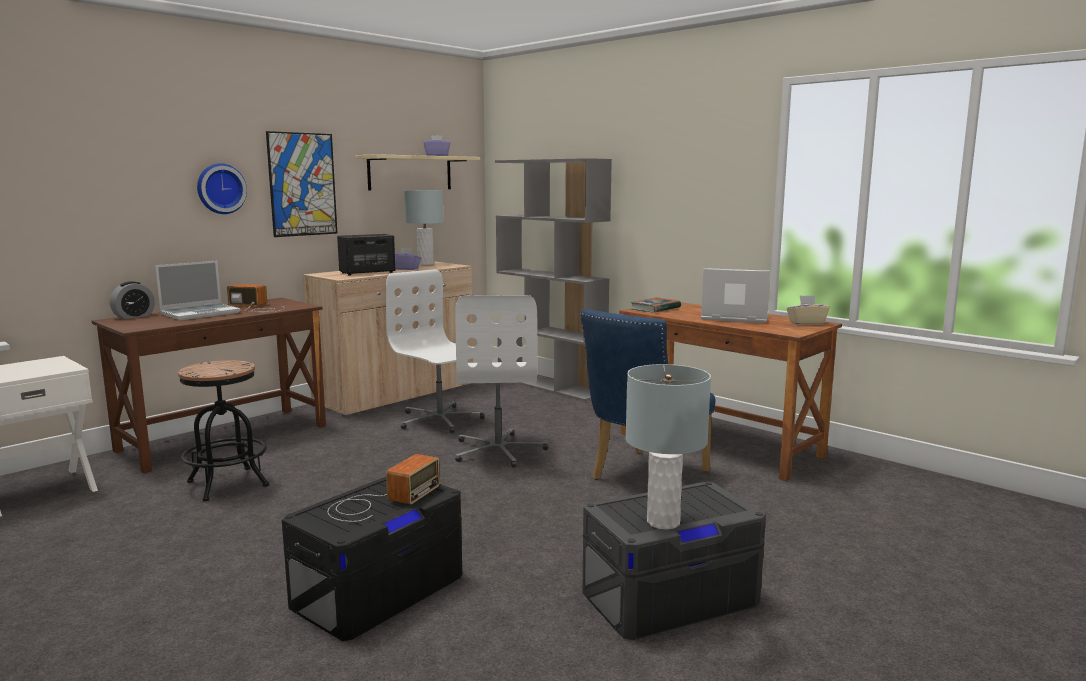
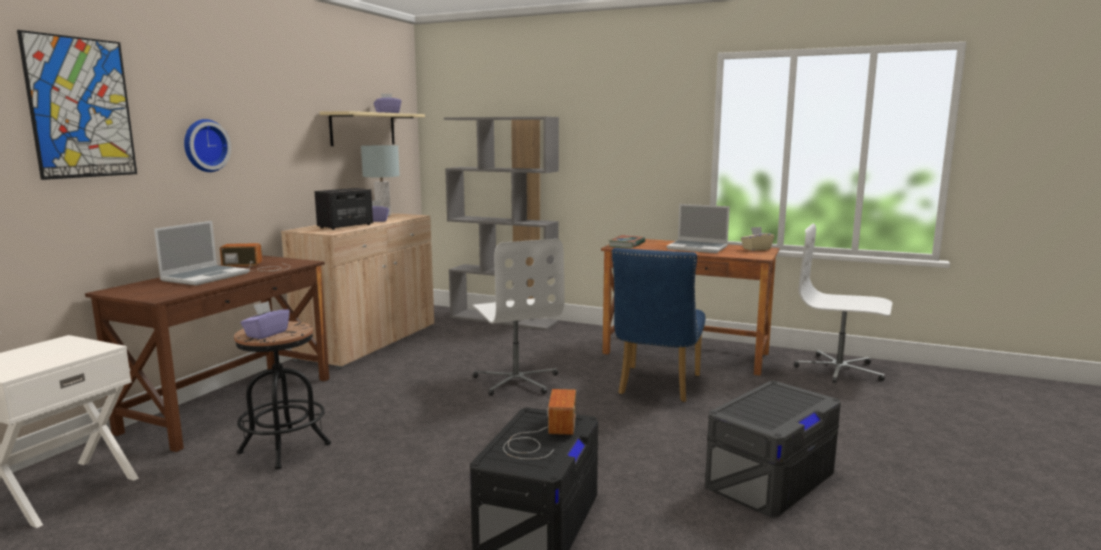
camera: 20 degrees left, 0 degrees up
alarm clock [110,281,155,319] -> none
picture [266,131,338,237] -> picture moved to [17,30,137,180]
white office chair [386,269,485,433] -> white office chair moved to [794,224,892,383]
grey table lamp [626,364,711,529] -> none
laptop [701,268,770,323] -> laptop turned 150 degrees counterclockwise [667,204,730,253]
none -> purple tissue box [241,301,290,339]

